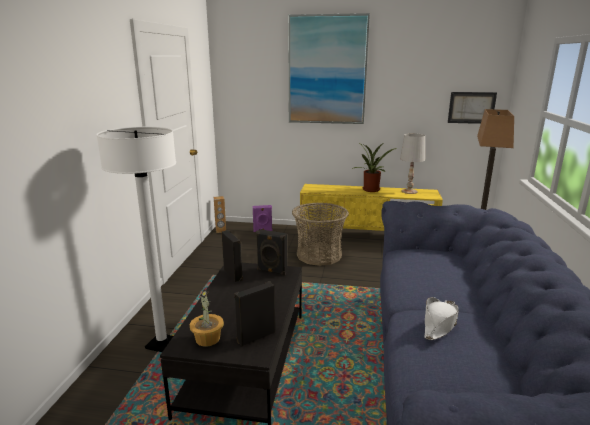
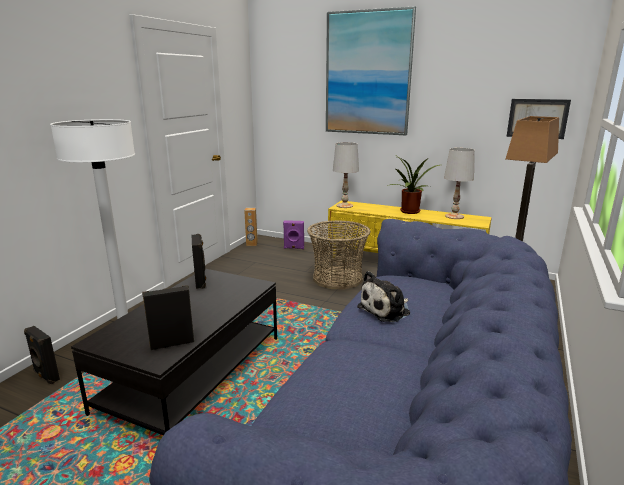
camera: 15 degrees right, 0 degrees up
potted plant [190,289,224,347] -> none
black speaker [256,229,287,275] -> black speaker moved to [24,326,60,384]
white hat [424,297,459,340] -> none
none -> white table lamp [333,142,359,208]
none -> plush toy [357,271,410,322]

